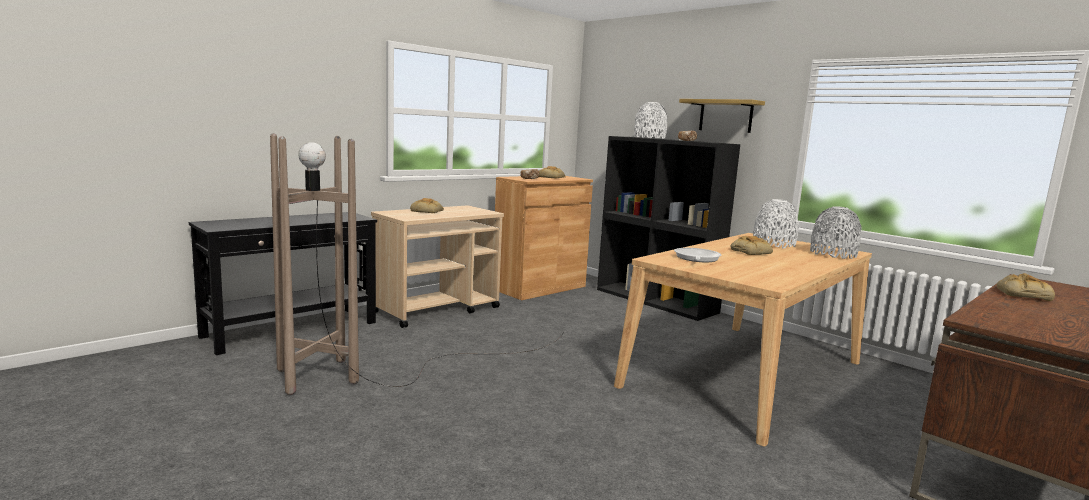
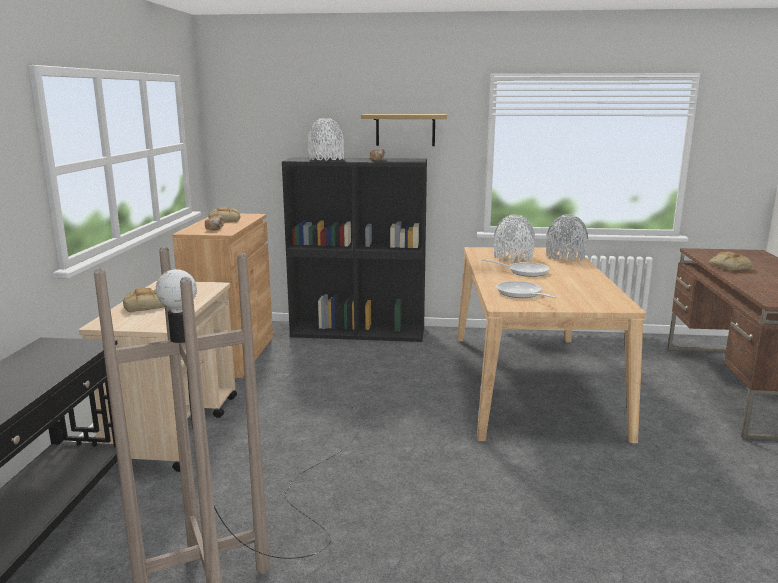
camera: 40 degrees left, 5 degrees up
bread [730,236,773,255] -> frying pan [482,259,550,277]

